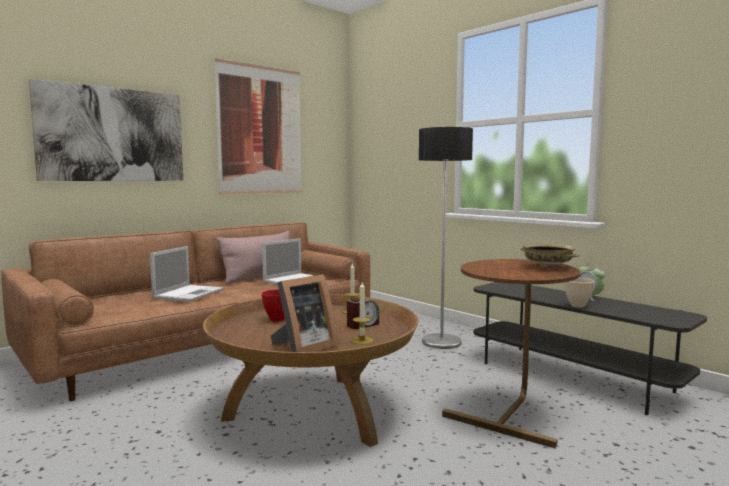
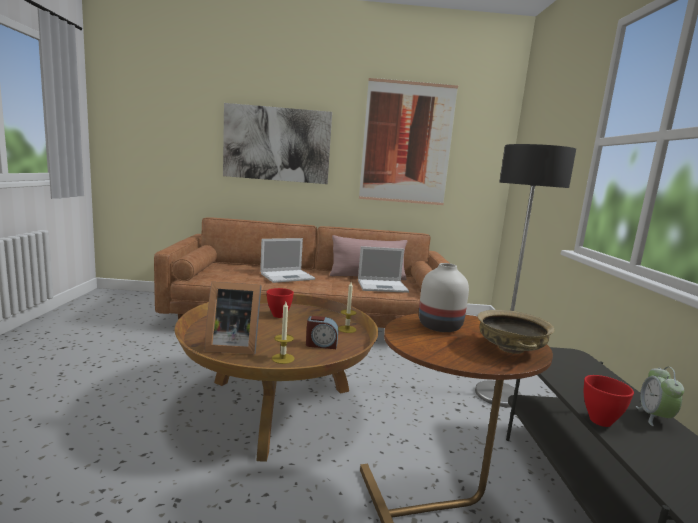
camera: 40 degrees right, 5 degrees up
beige bowl [564,278,595,308] -> red bowl [584,375,634,427]
none -> white vase [419,263,469,332]

